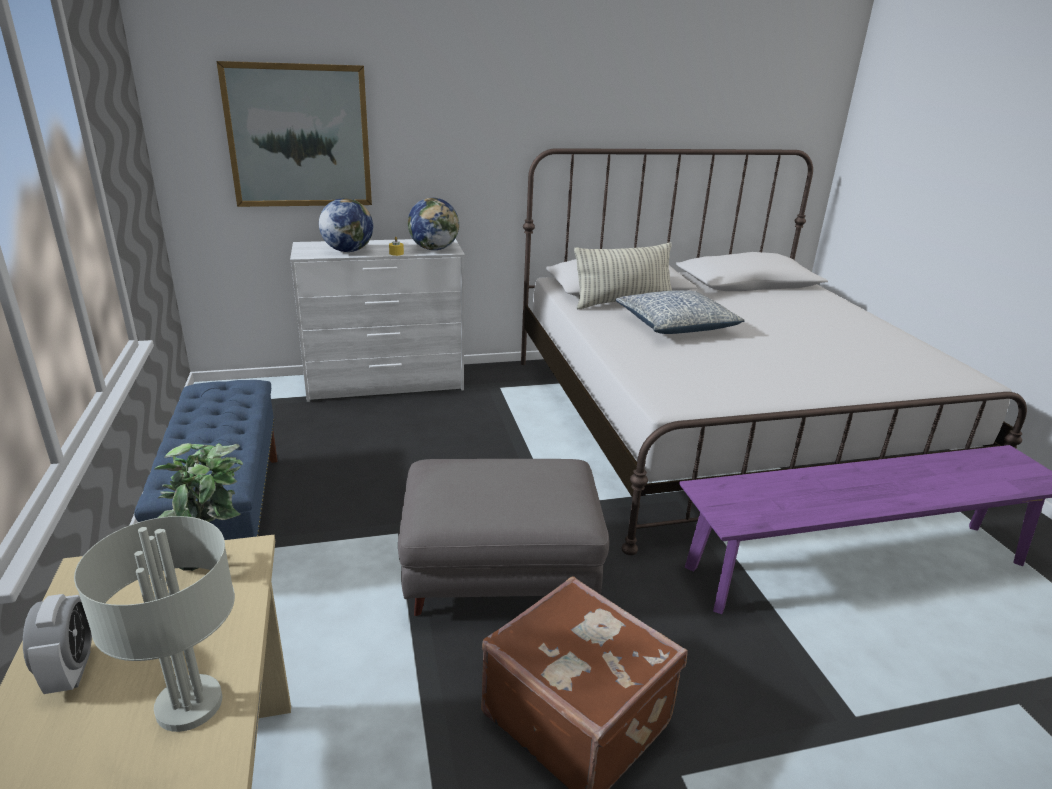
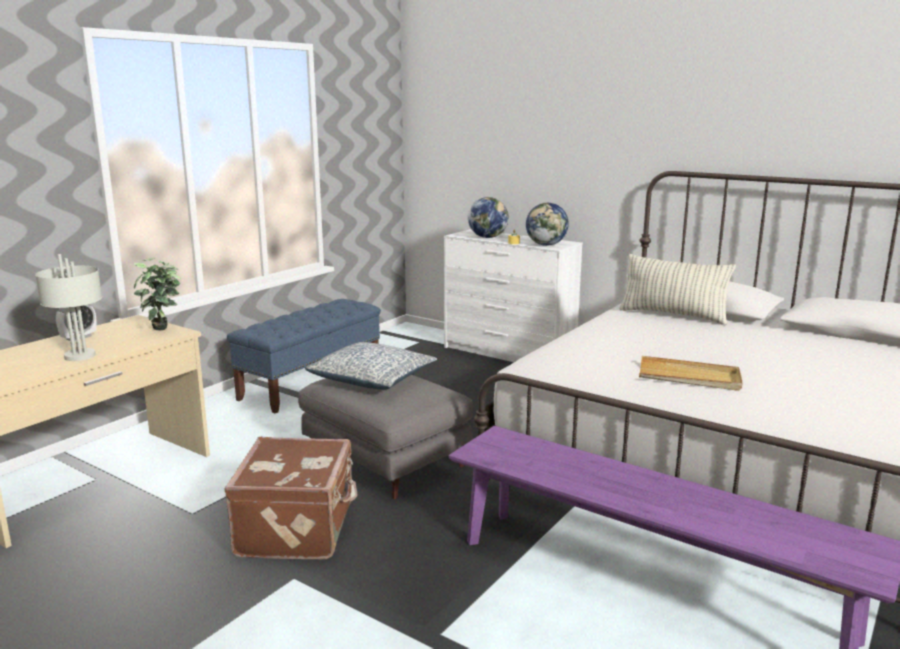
camera: 50 degrees right, 10 degrees down
picture [216,61,372,207] -> none
pillow [615,290,745,334] -> pillow moved to [305,342,437,390]
none -> beige tray [639,356,742,391]

